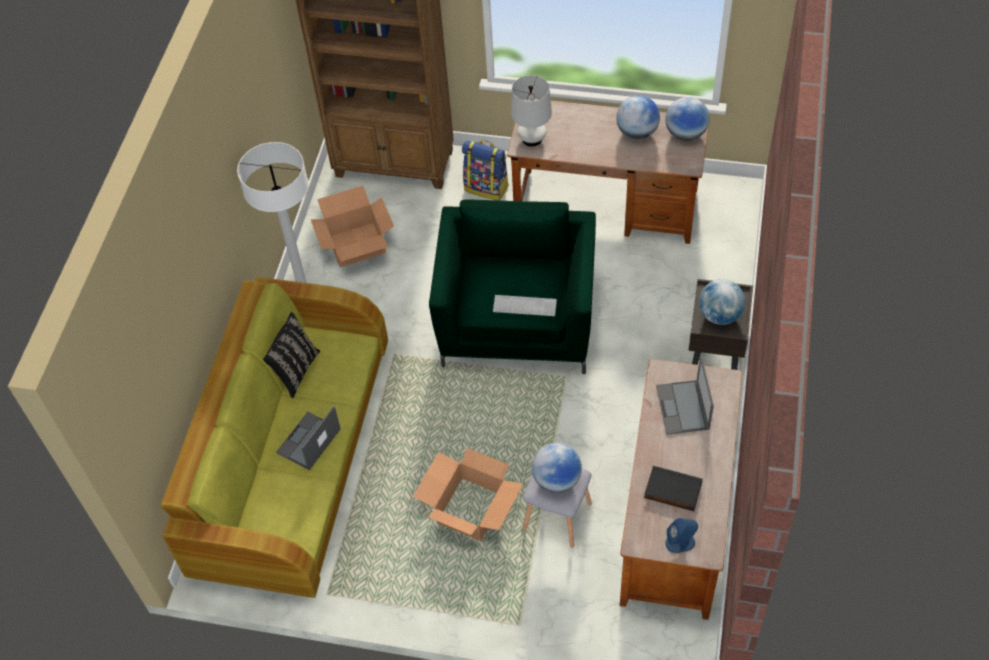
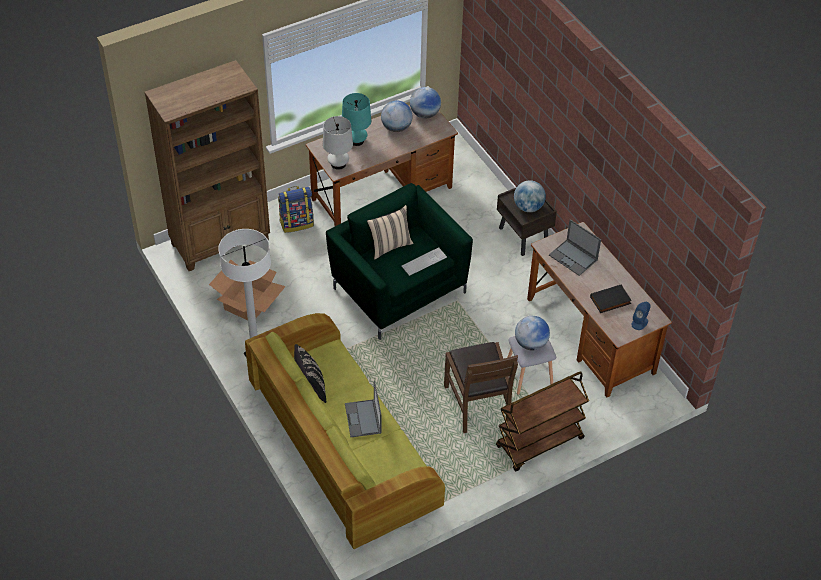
camera: 45 degrees left, 5 degrees down
cardboard box [413,448,523,541] -> brown chair [444,342,518,433]
none -> turquoise table lamp [342,93,371,146]
none -> beige pillow [367,205,414,259]
none -> brown cart [496,371,589,471]

